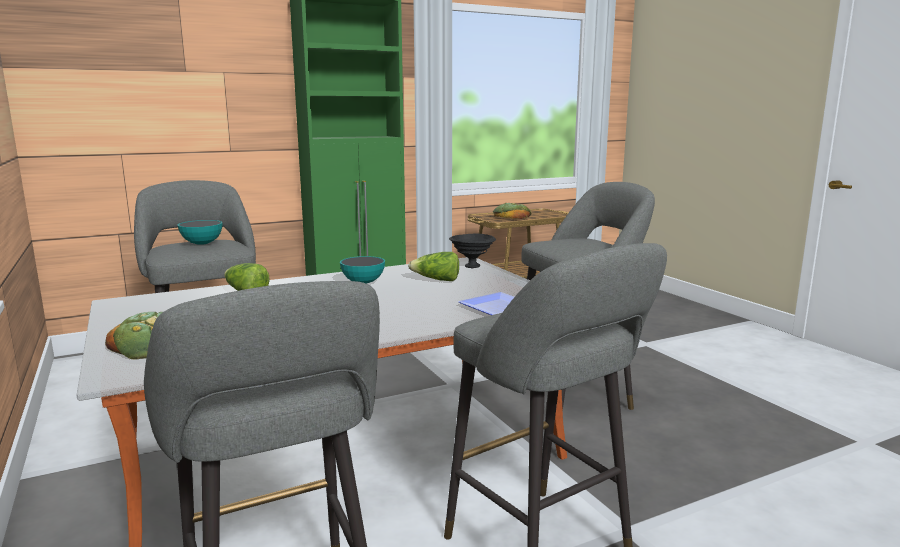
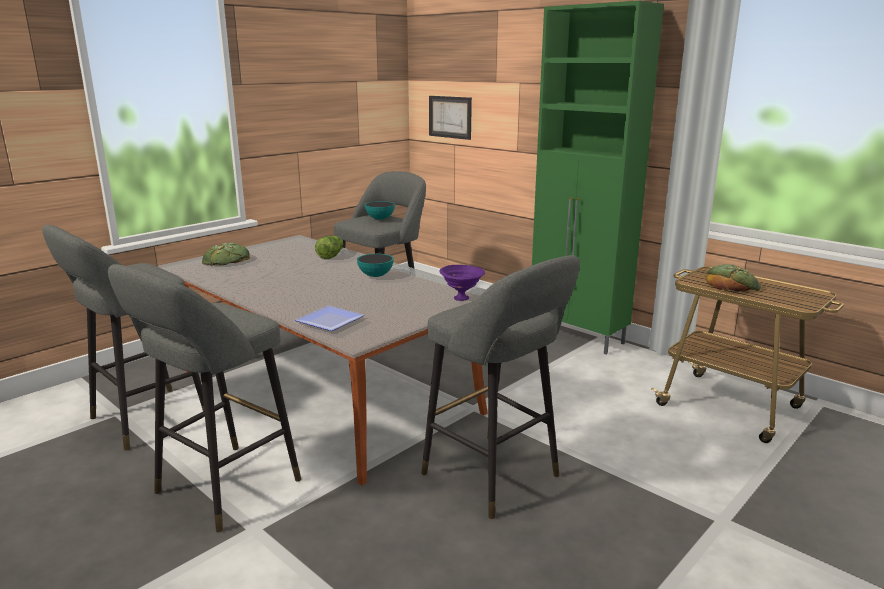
camera: 70 degrees right, 5 degrees up
lettuce [408,252,459,281] -> none
black bowl [449,233,496,268] -> purple bowl [439,265,485,301]
none -> picture [429,96,472,140]

